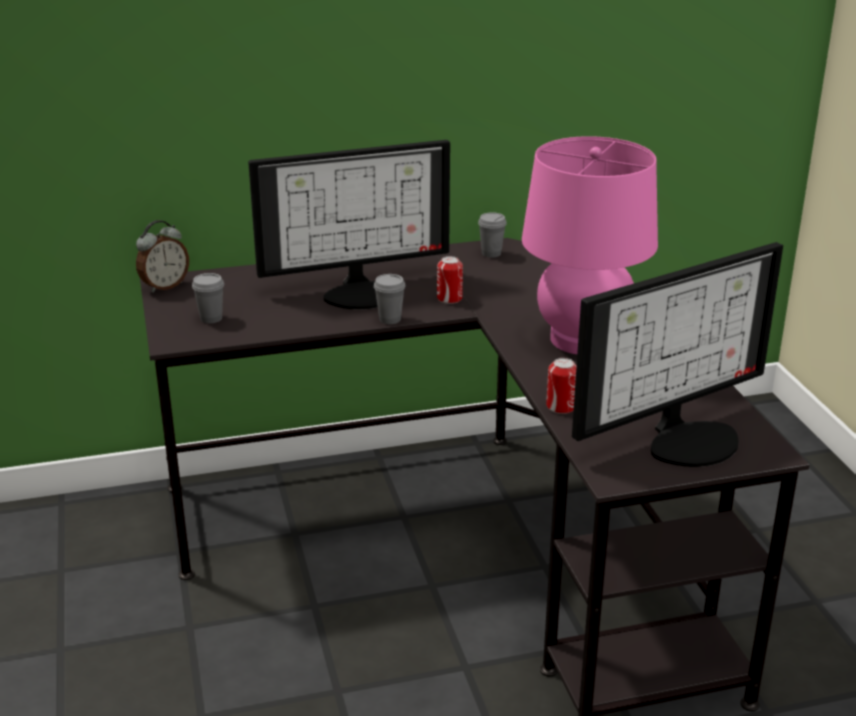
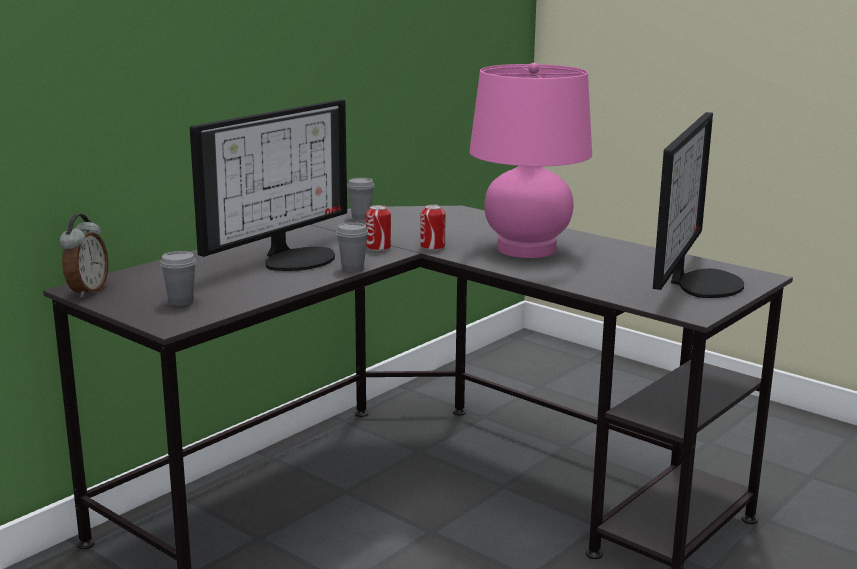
camera: 35 degrees left, 10 degrees down
can [546,358,577,414] -> can moved to [420,204,446,250]

